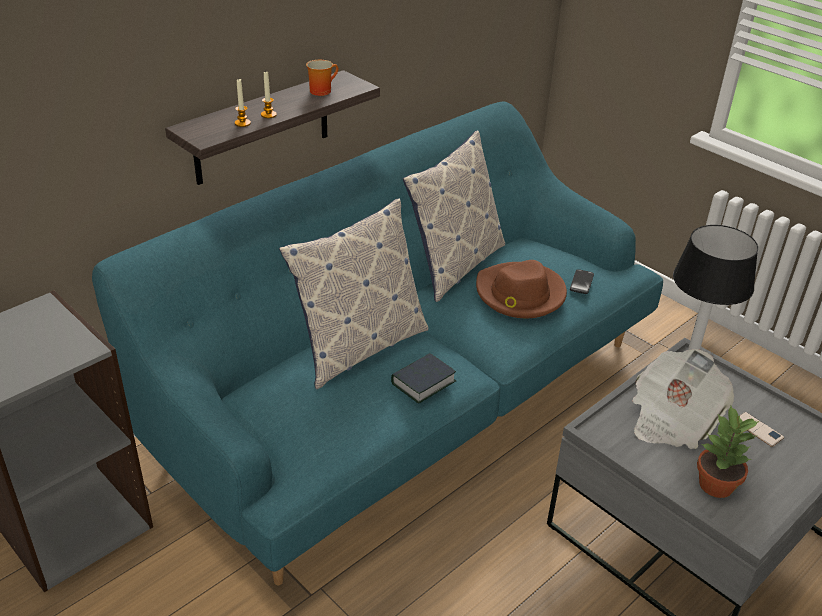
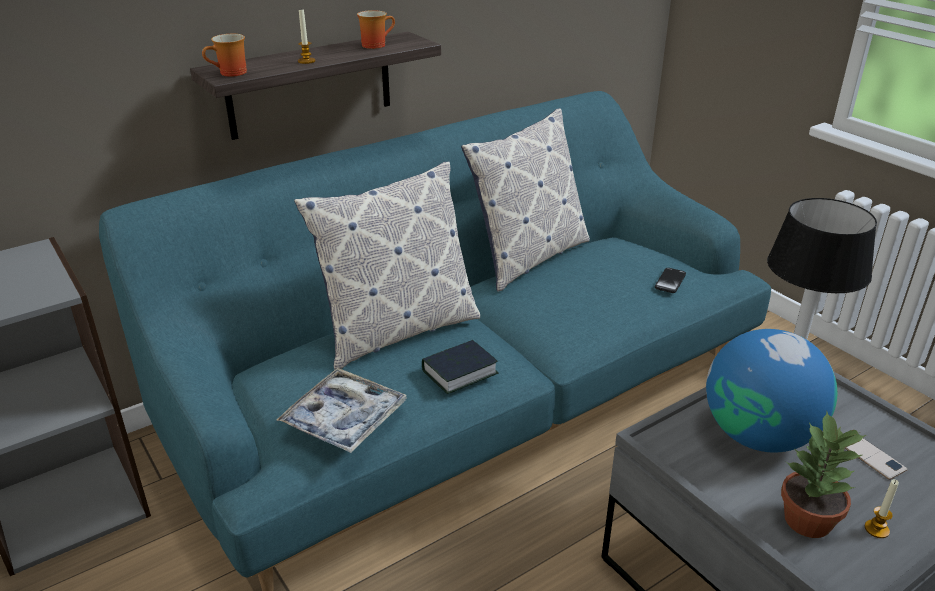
camera: 10 degrees right, 5 degrees down
candle [235,79,251,127] -> candle moved to [865,479,899,538]
brown hat [476,260,567,318] -> none
newspaper [632,349,734,449] -> globe [706,329,837,452]
none -> mug [202,34,247,77]
none -> tray [277,368,407,453]

